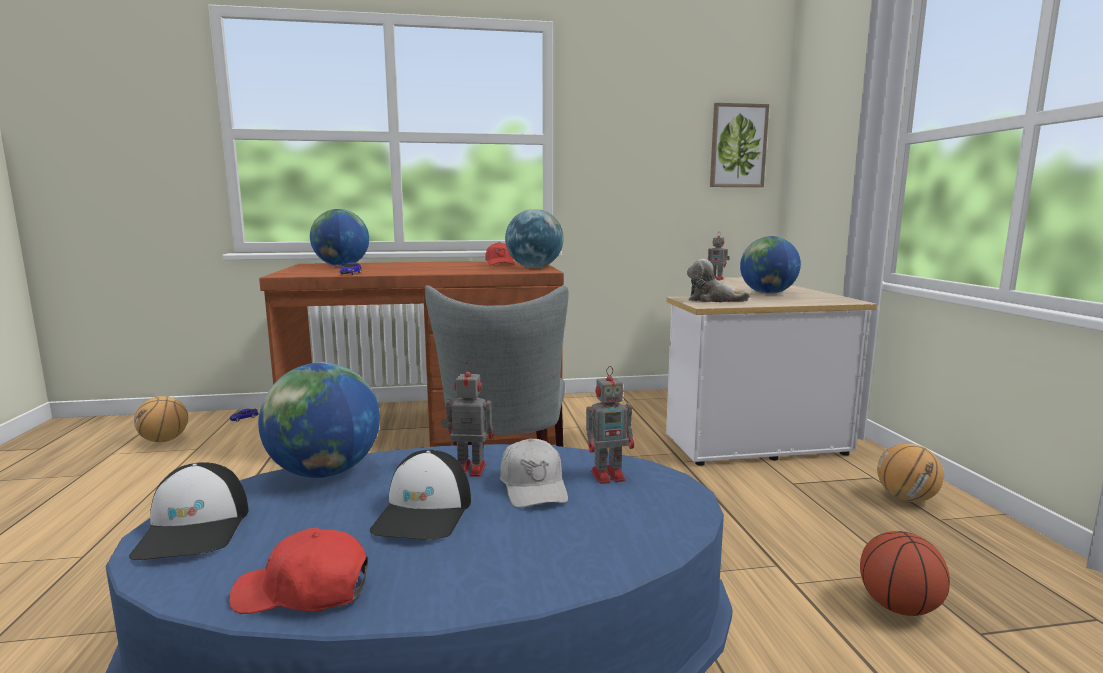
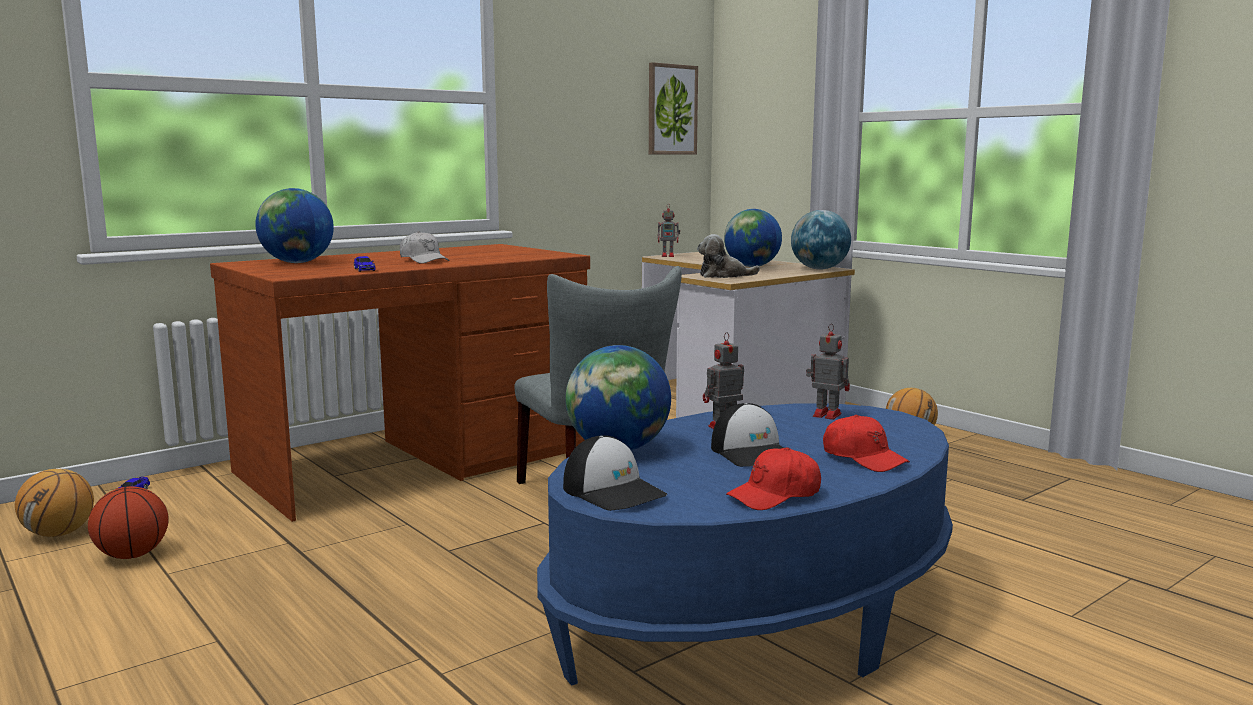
camera: 30 degrees left, 0 degrees up
red cap [485,242,515,265] -> red cap moved to [823,415,910,472]
white cap [500,438,568,508] -> white cap moved to [400,231,450,264]
globe [505,209,564,268] -> globe moved to [791,210,851,270]
toy robot [586,366,634,484] -> toy robot turned 105 degrees counterclockwise [806,323,850,420]
basketball [860,531,950,616] -> basketball moved to [88,486,169,559]

